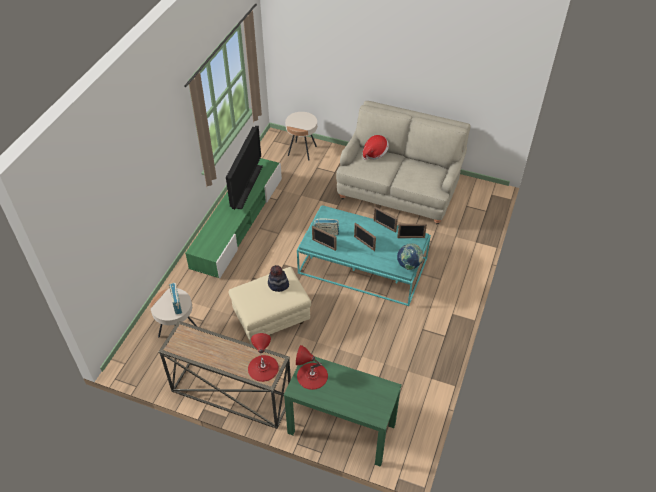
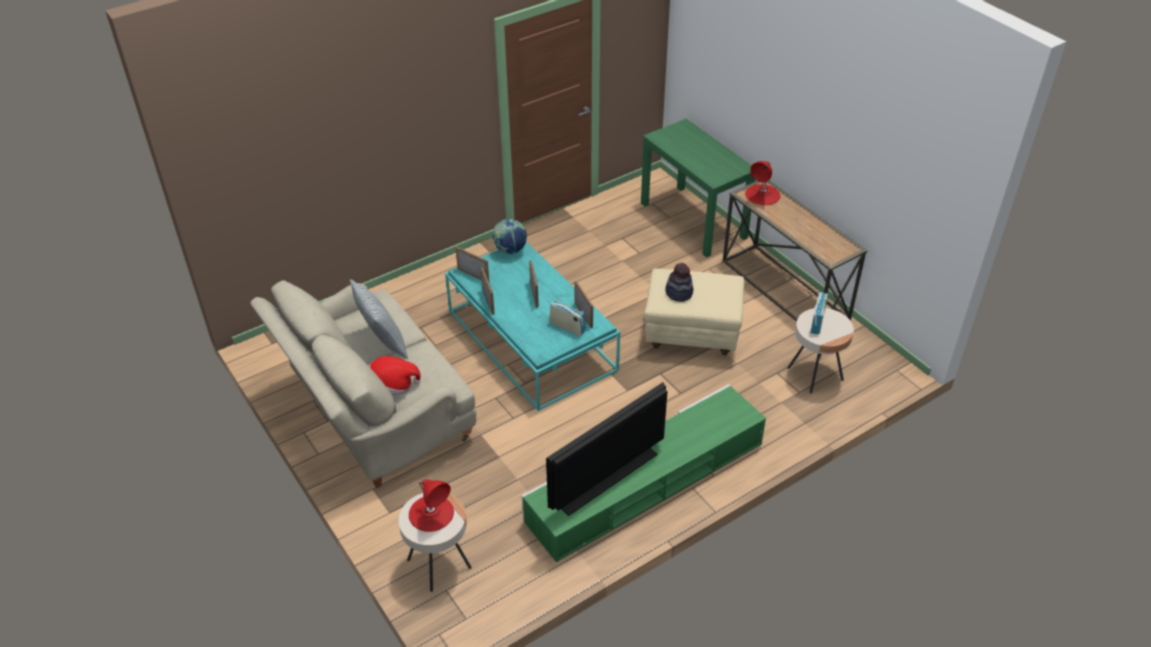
camera: 145 degrees left, 5 degrees down
red table lamp [296,345,328,390] -> red table lamp moved to [409,479,454,532]
none -> pillow [350,279,408,359]

